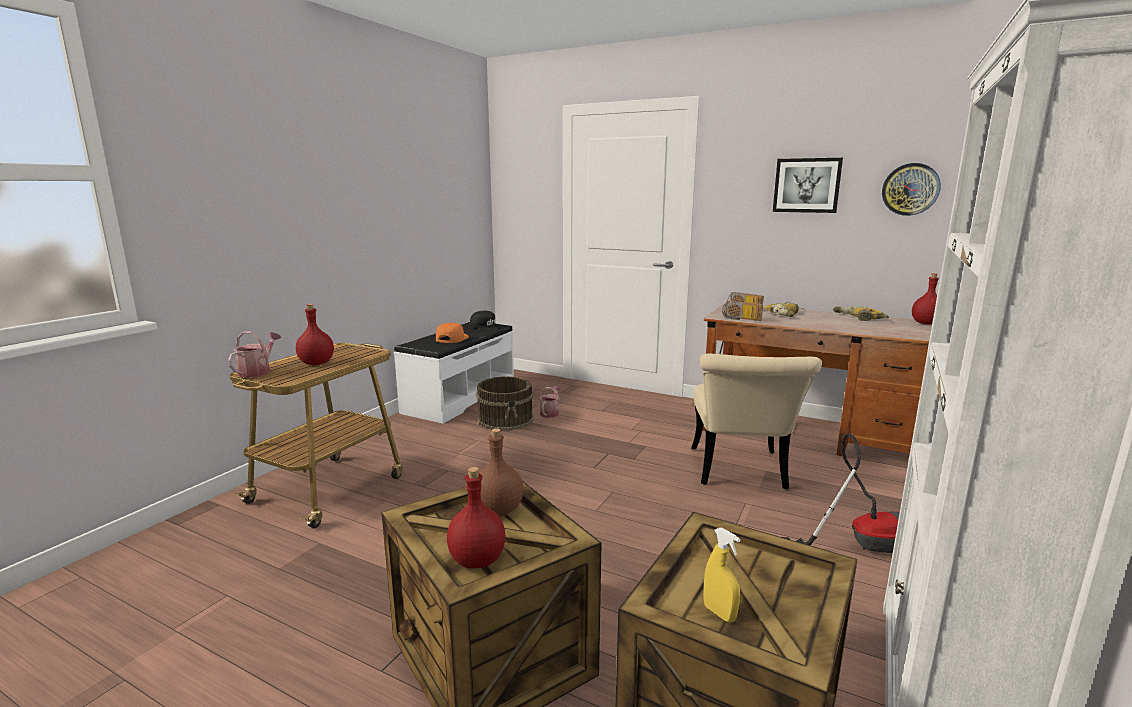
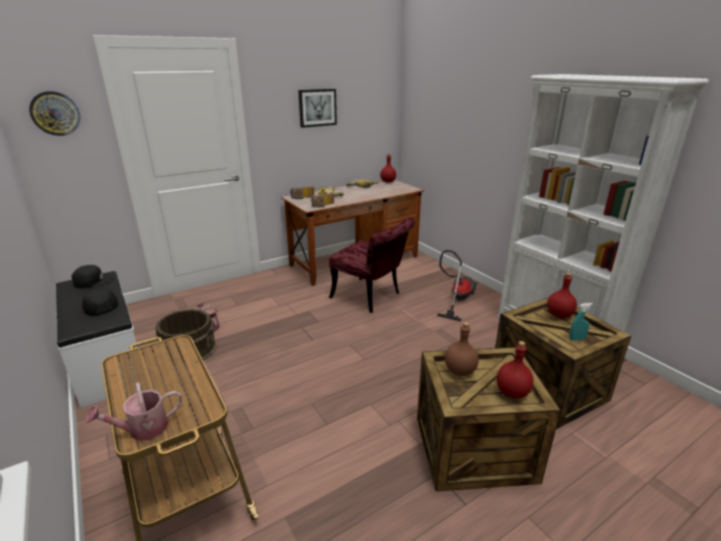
camera: 60 degrees left, 10 degrees up
watering can [228,331,281,378] -> watering can turned 75 degrees counterclockwise [85,382,182,441]
red bottle [296,304,334,365] -> red bottle moved to [547,273,577,318]
orange cap [436,323,469,343] -> black cap [81,288,118,316]
beige chair [691,354,822,490] -> red chair [329,217,415,313]
yellow spray bottle [704,527,741,622] -> turquoise spray bottle [569,303,593,340]
wall clock [882,163,941,216] -> wall clock moved to [29,91,80,136]

